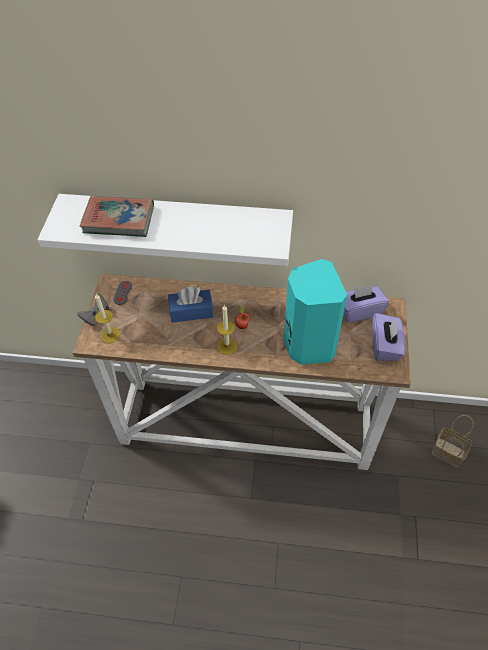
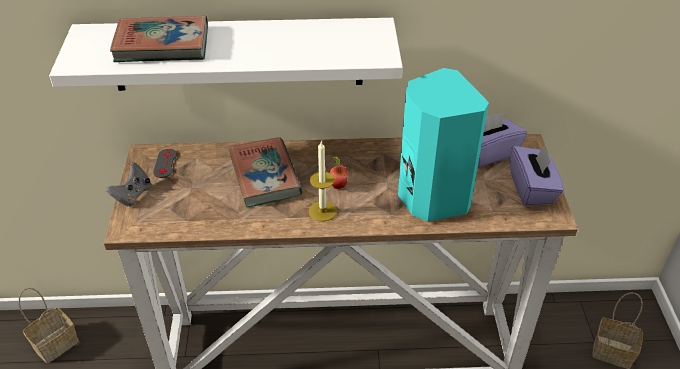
camera: 10 degrees left, 10 degrees down
candle [95,294,120,343] -> none
blue tissue box [168,287,213,323] -> book [228,137,303,207]
none -> basket [19,288,79,363]

